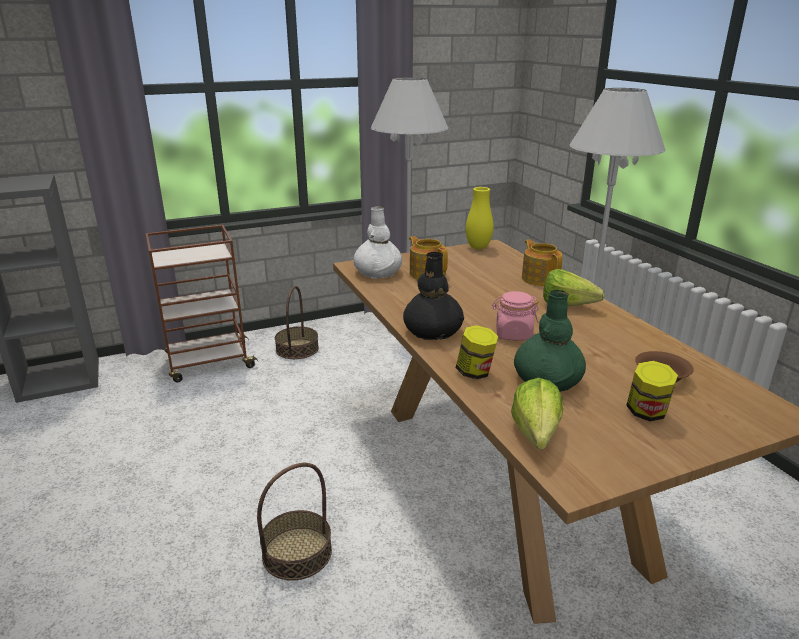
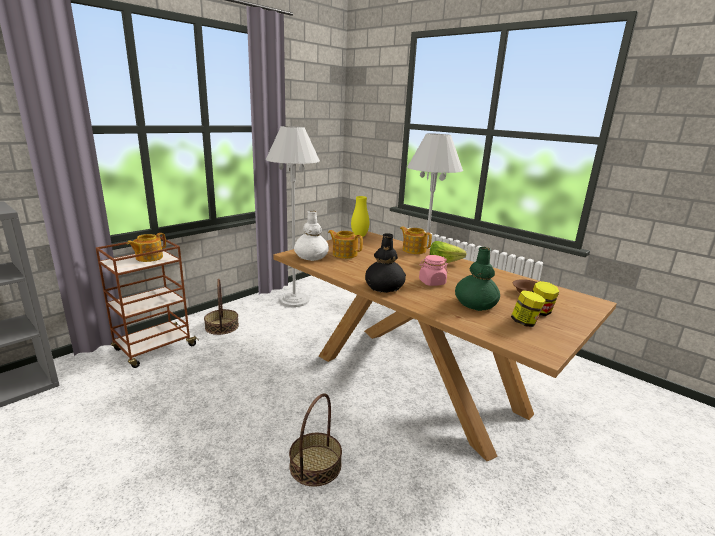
camera: 25 degrees left, 5 degrees down
jar [456,325,498,380] -> jar moved to [511,290,546,327]
lettuce [511,378,563,449] -> none
none -> teapot [127,233,166,262]

